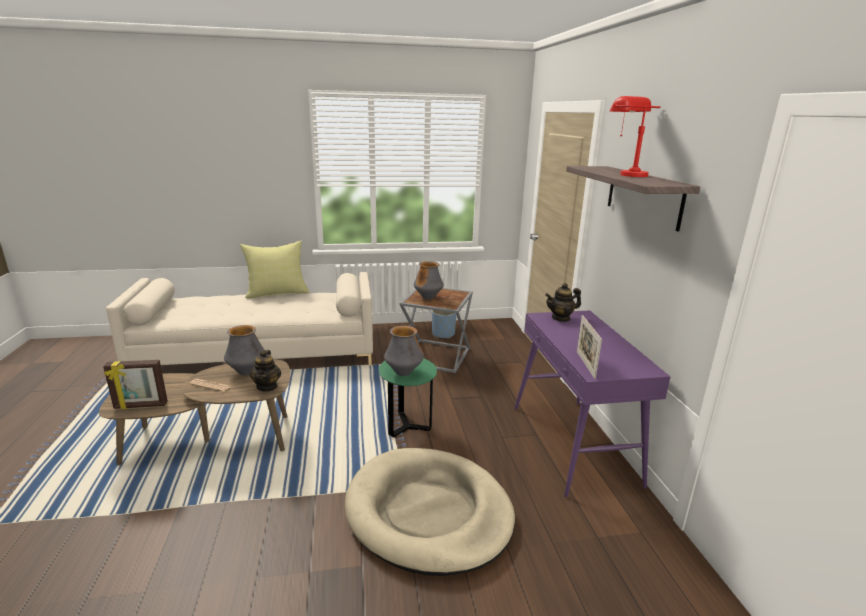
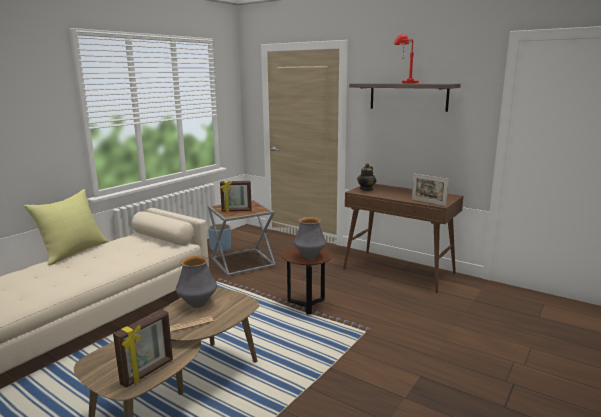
camera: 45 degrees left, 5 degrees down
teapot [250,350,281,392] -> none
beige dog bed [345,448,515,576] -> none
green side table [379,358,437,437] -> brown side table [281,247,333,315]
vase [413,261,444,300] -> picture frame [220,181,252,212]
purple console table [515,310,671,497] -> brown console table [343,184,464,293]

